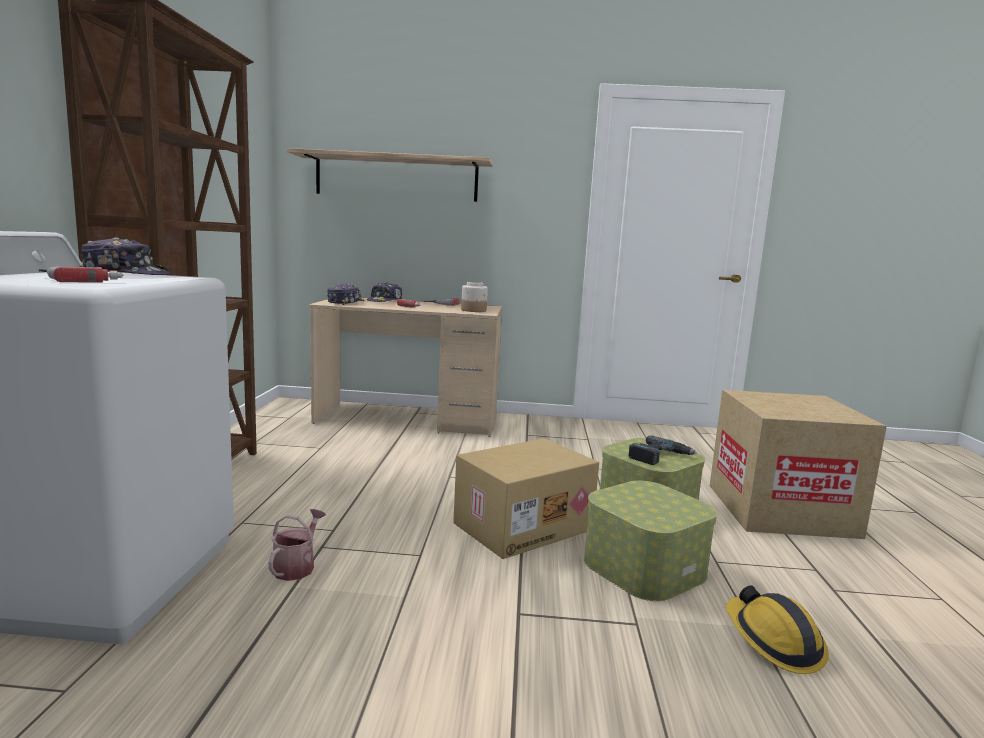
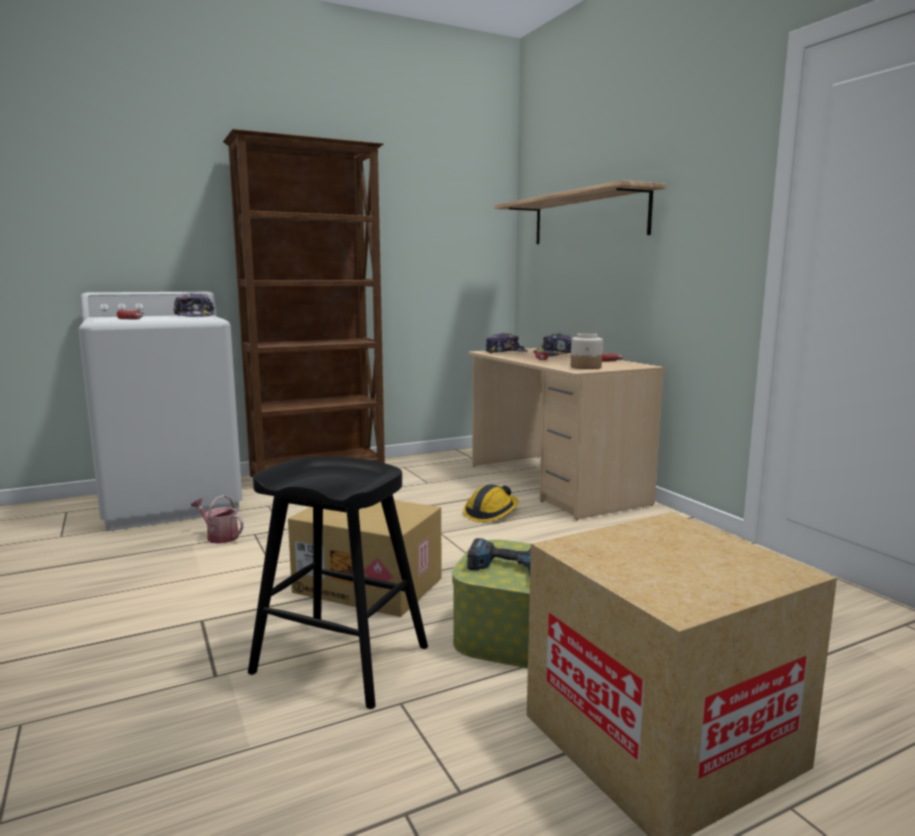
camera: 60 degrees right, 0 degrees up
watering can [268,509,326,581] -> watering can turned 135 degrees counterclockwise [191,495,244,544]
storage box [584,481,717,601] -> black stool [248,457,428,709]
hard hat [726,586,829,674] -> hard hat moved to [463,484,519,522]

